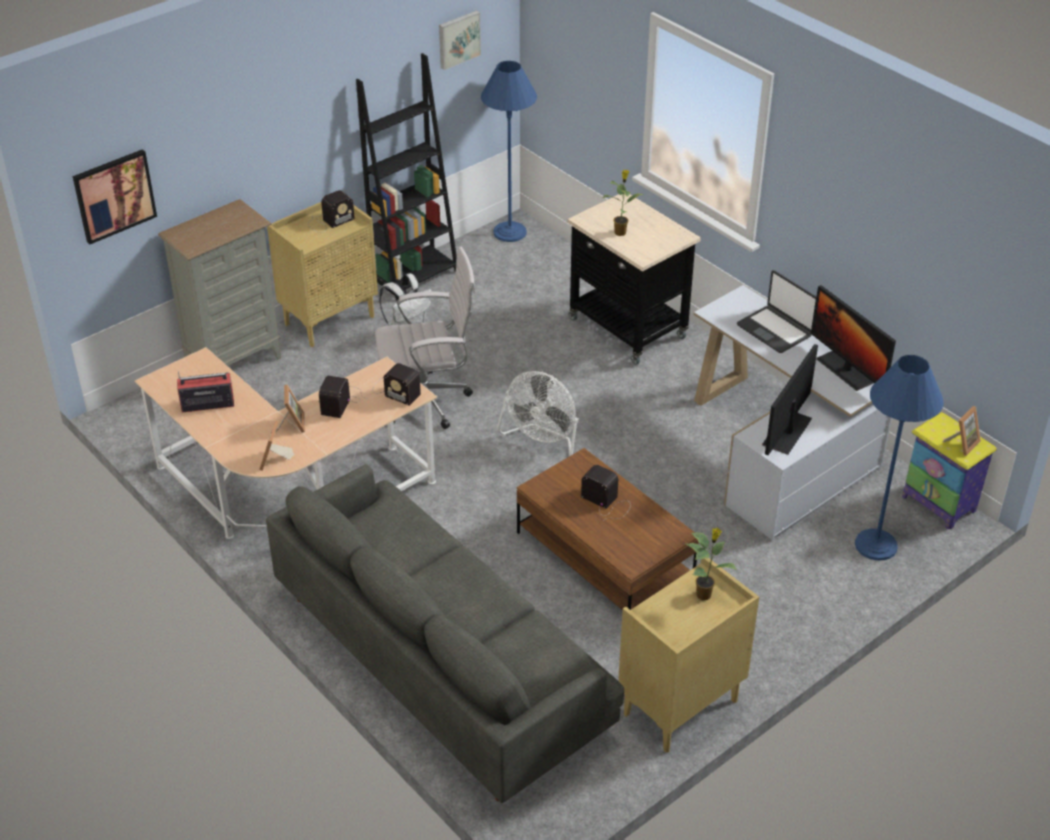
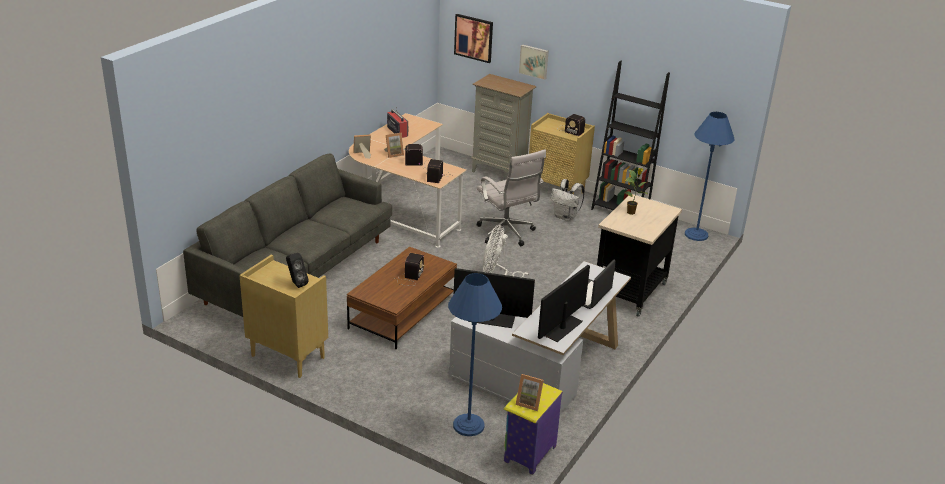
camera: 70 degrees right, 10 degrees down
picture [439,11,481,70] -> picture moved to [519,44,549,80]
potted plant [686,528,737,600] -> black speaker [286,253,309,288]

